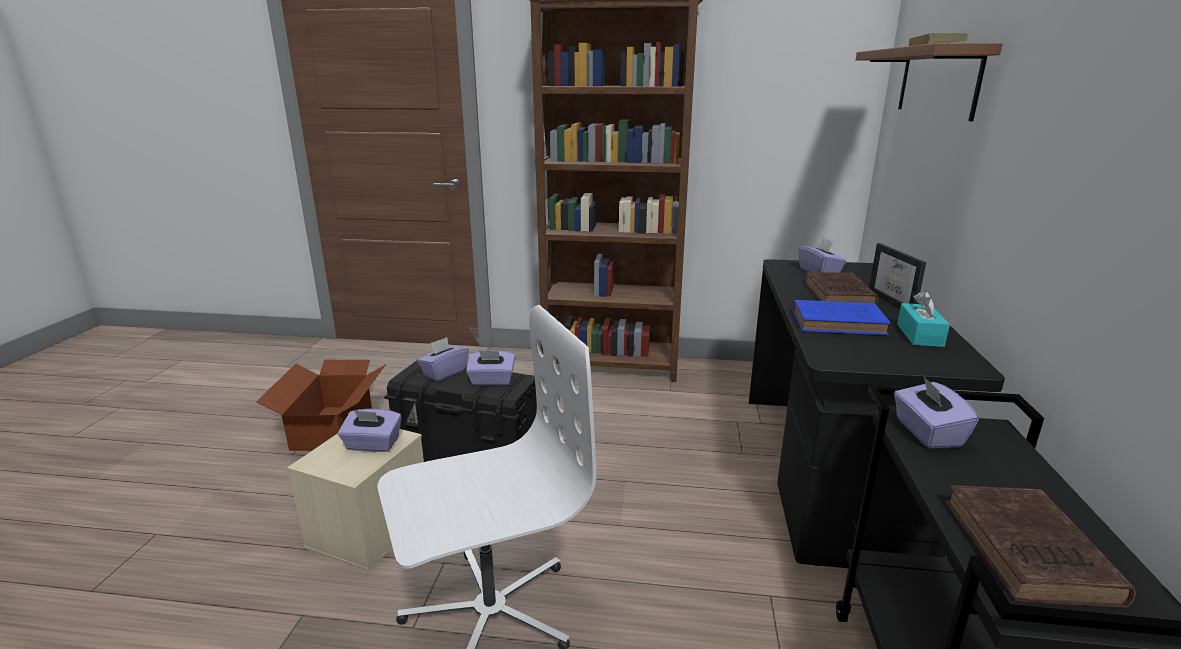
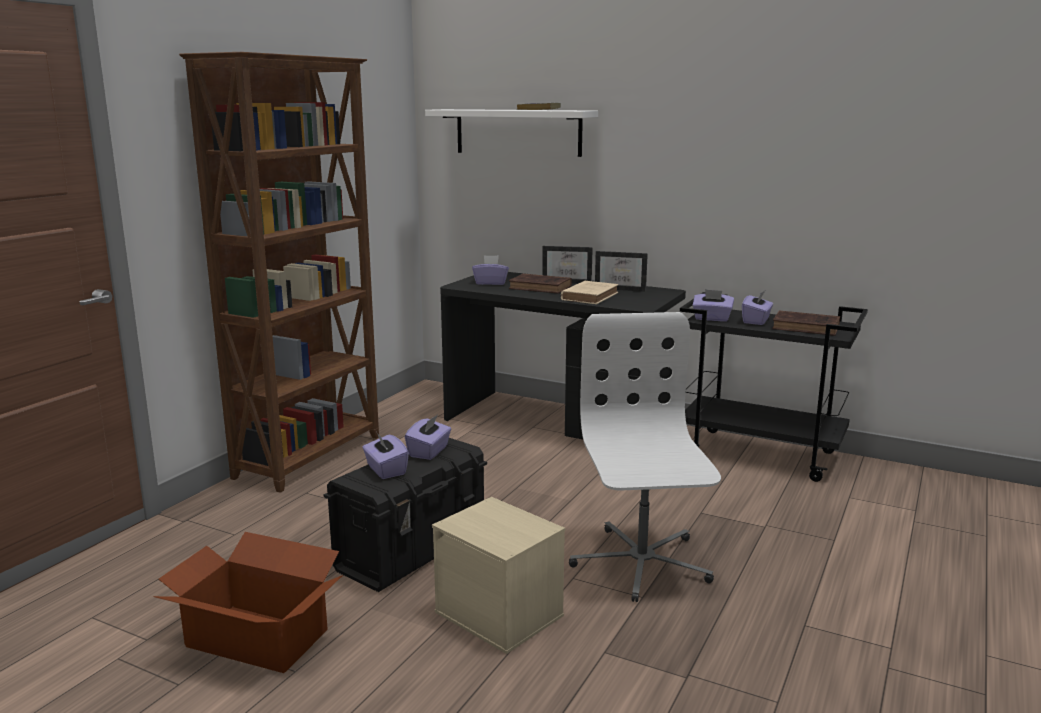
camera: 70 degrees left, 5 degrees down
purple tissue box [338,409,401,452] -> purple tissue box moved to [742,291,773,325]
blue book [793,300,891,336] -> beige book [561,280,618,304]
brown shelf [856,43,1003,122] -> white shelf [425,109,598,157]
turquoise tissue box [897,290,950,347] -> picture frame [595,251,648,292]

